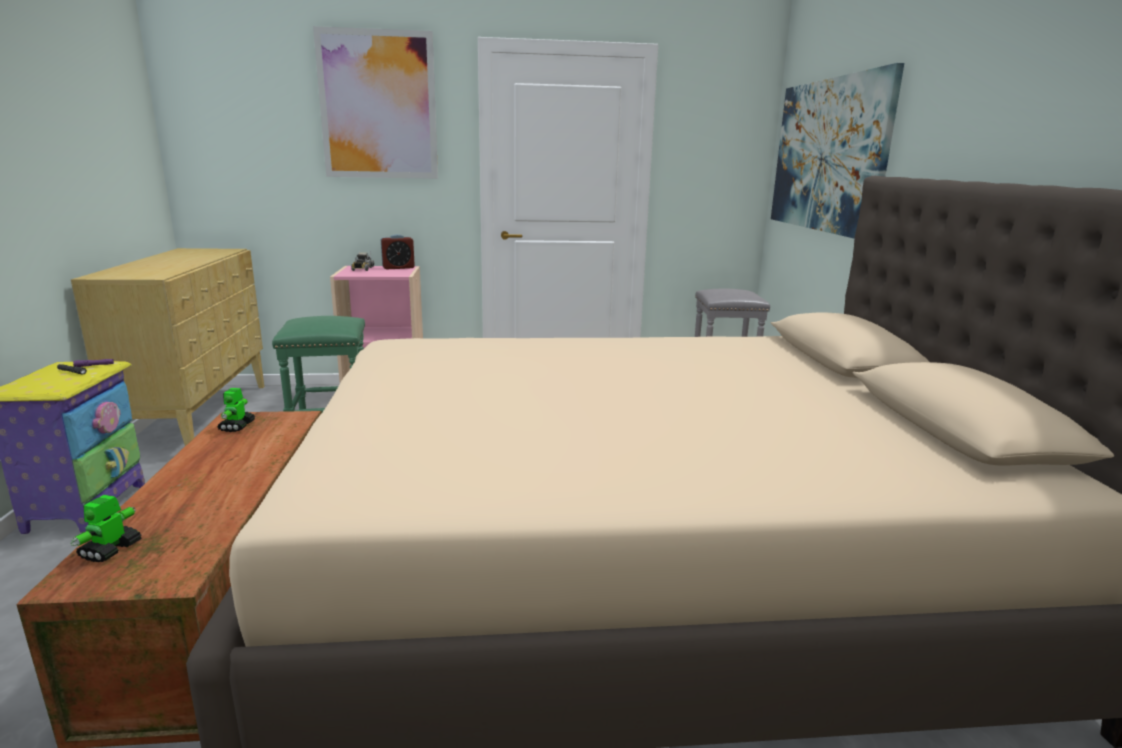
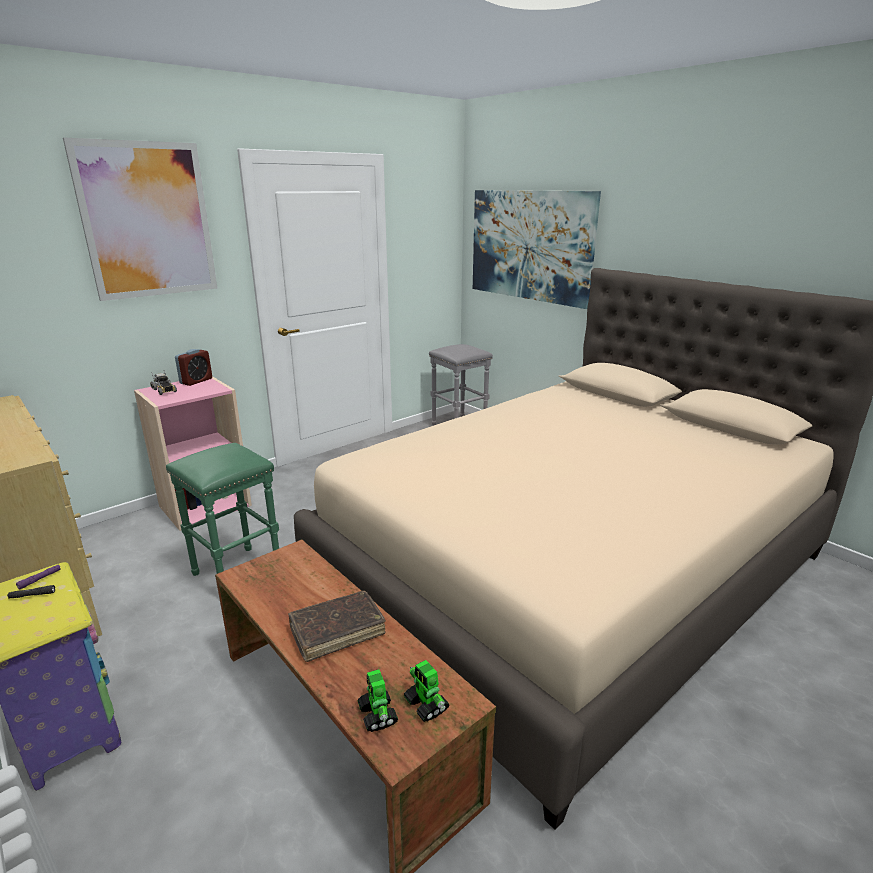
camera: 35 degrees left, 5 degrees up
toy robot [217,388,255,432] -> toy robot moved to [403,660,449,722]
none -> brown book [288,591,386,662]

